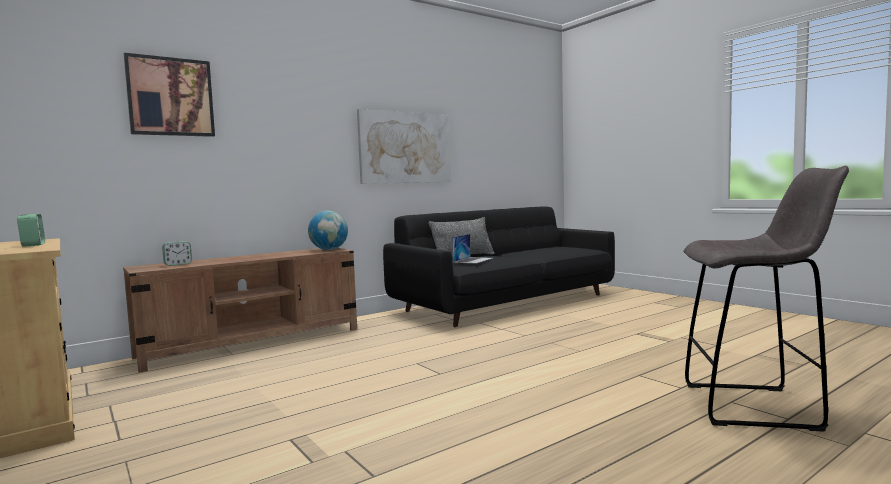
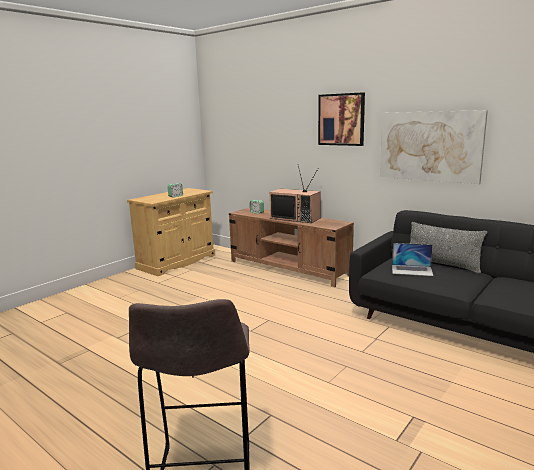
camera: 75 degrees right, 10 degrees up
picture [124,53,215,137] -> picture moved to [318,92,365,146]
globe [308,211,348,250] -> none
none -> television [269,166,321,223]

